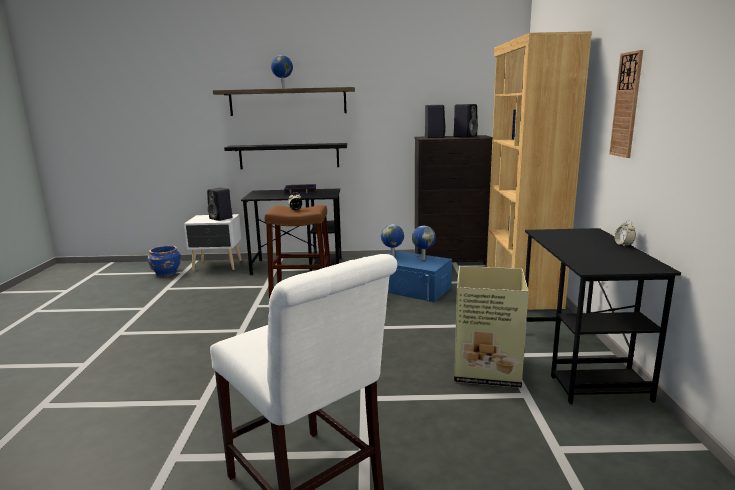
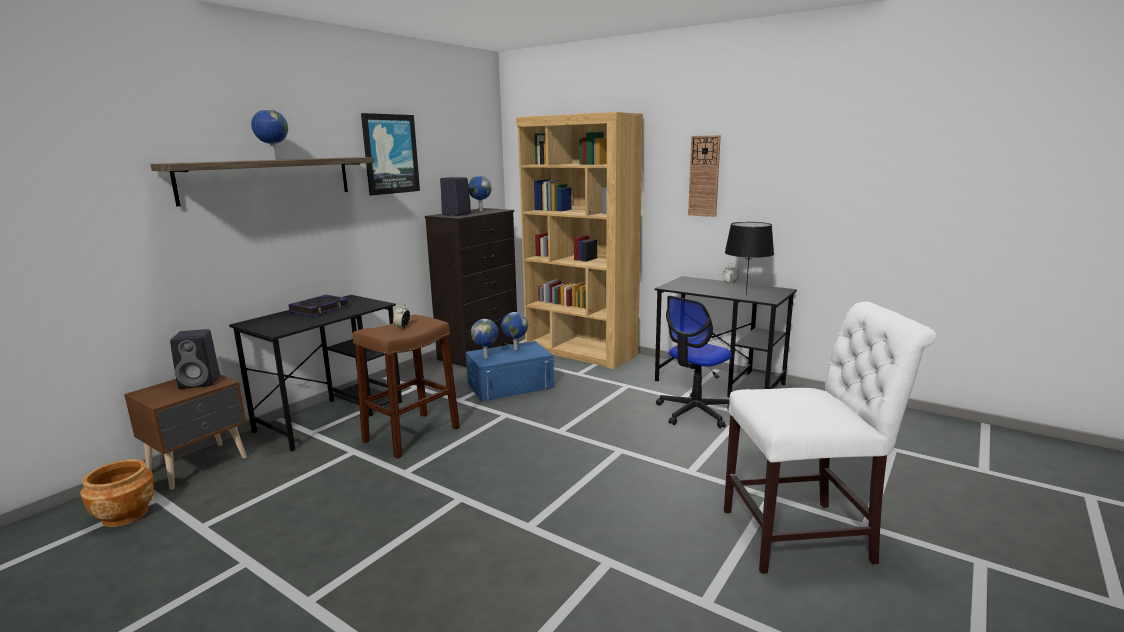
camera: 55 degrees left, 0 degrees up
blue planter [148,246,181,277] -> brown planter [80,459,154,527]
white nightstand [184,214,242,271] -> brown nightstand [124,374,247,490]
black shelf [224,143,347,169] -> none
black speaker [454,104,478,137] -> globe [468,176,492,211]
cardboard box [454,266,529,388] -> office chair [656,296,732,428]
none -> picture [361,113,420,196]
none -> black table lamp [725,222,774,295]

